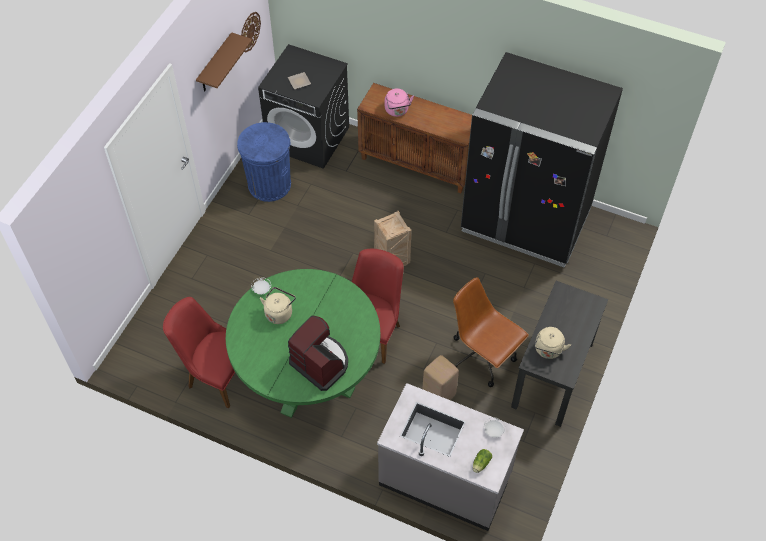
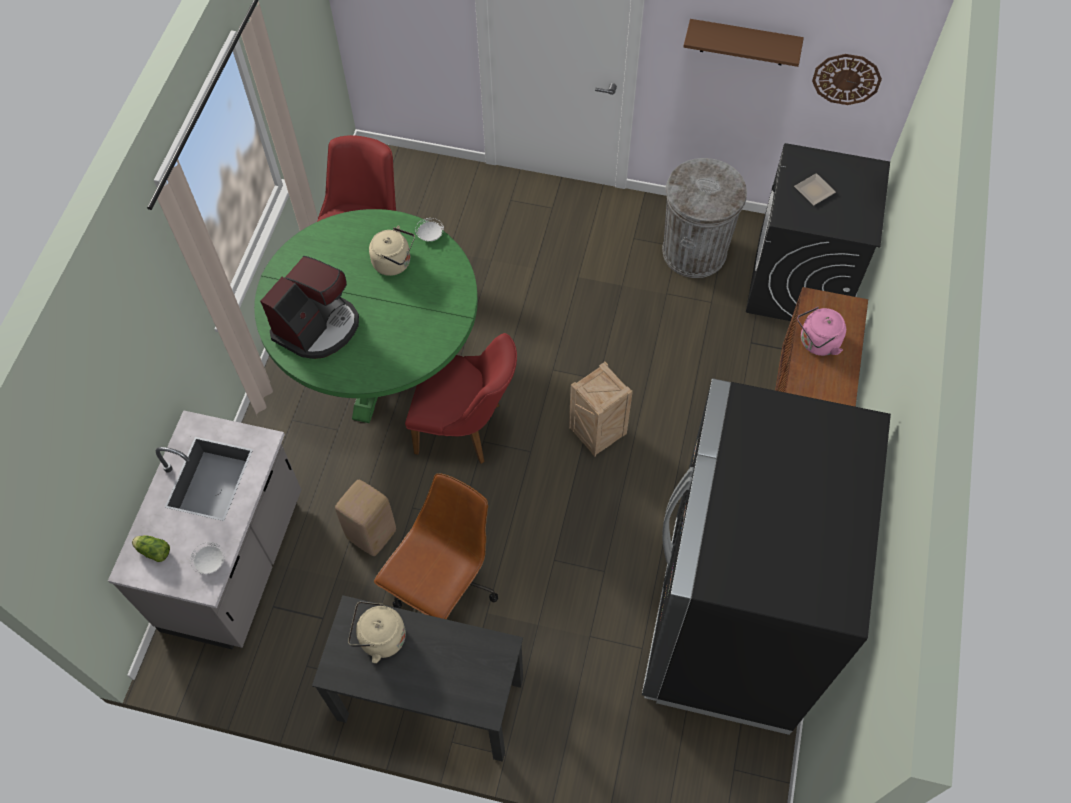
camera: 80 degrees right, 5 degrees up
blue trash can [237,122,291,202] -> grey trash can [662,158,747,278]

